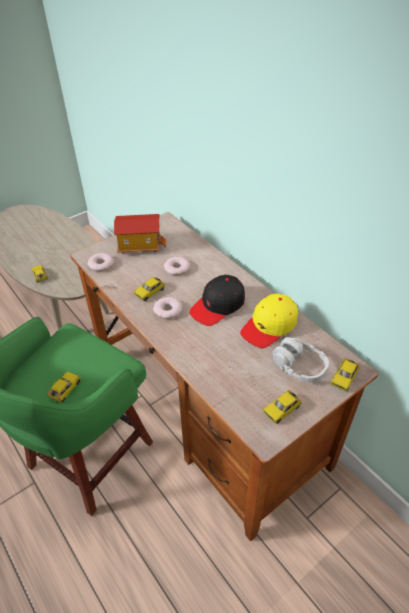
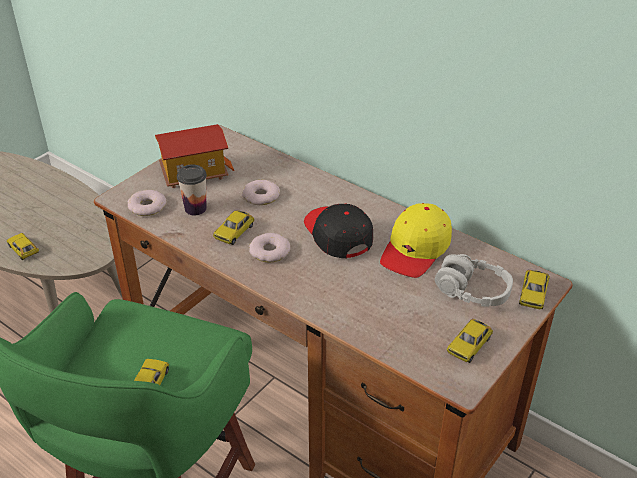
camera: 15 degrees left, 5 degrees down
black cap [189,275,245,326] -> black cap turned 120 degrees clockwise [304,203,373,258]
none -> cup [177,165,207,216]

